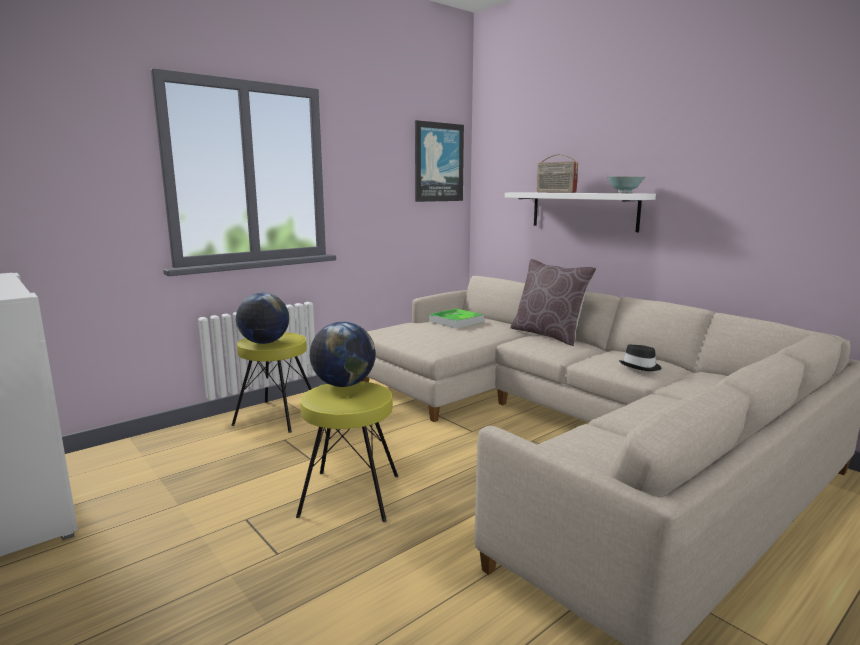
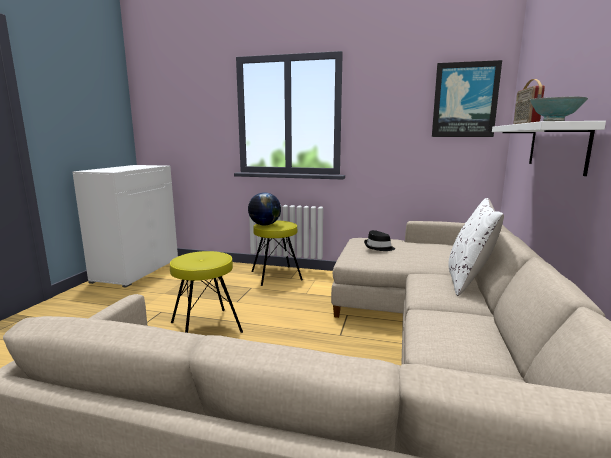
camera: 55 degrees right, 0 degrees up
globe [310,321,376,387] -> none
tray [429,309,484,329] -> none
brown pillow [510,259,596,346] -> white pillow [448,198,504,296]
black hat [619,345,662,371] -> black hat moved to [364,230,395,251]

